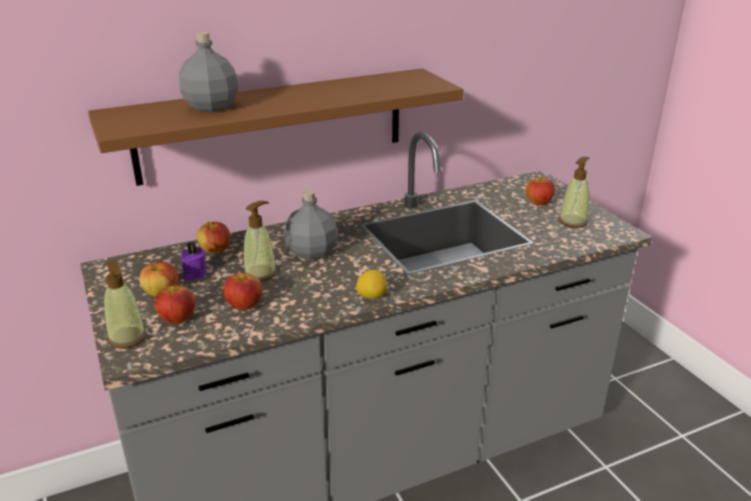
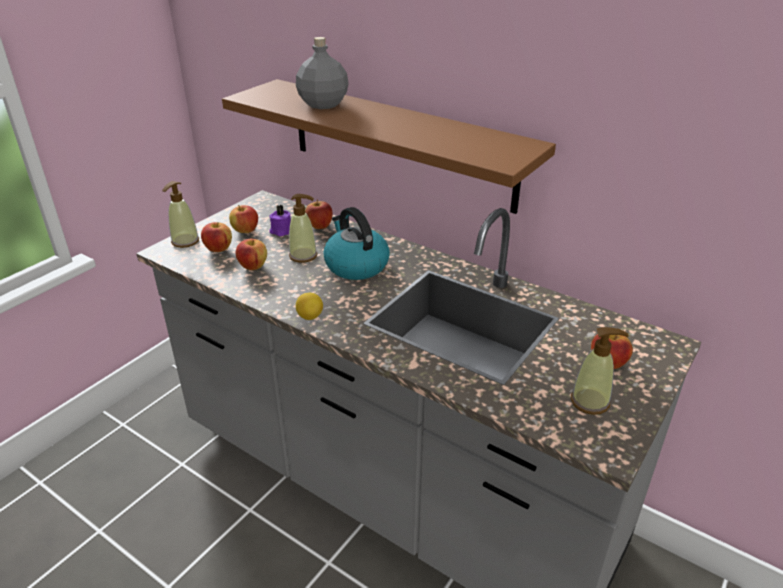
camera: 60 degrees right, 5 degrees up
grey bottle [284,190,337,260] -> kettle [323,207,390,280]

